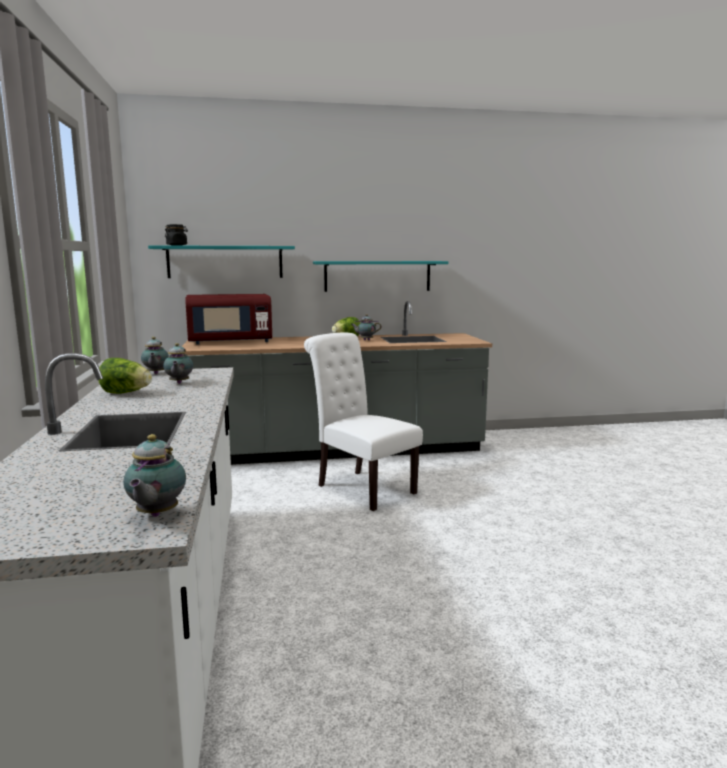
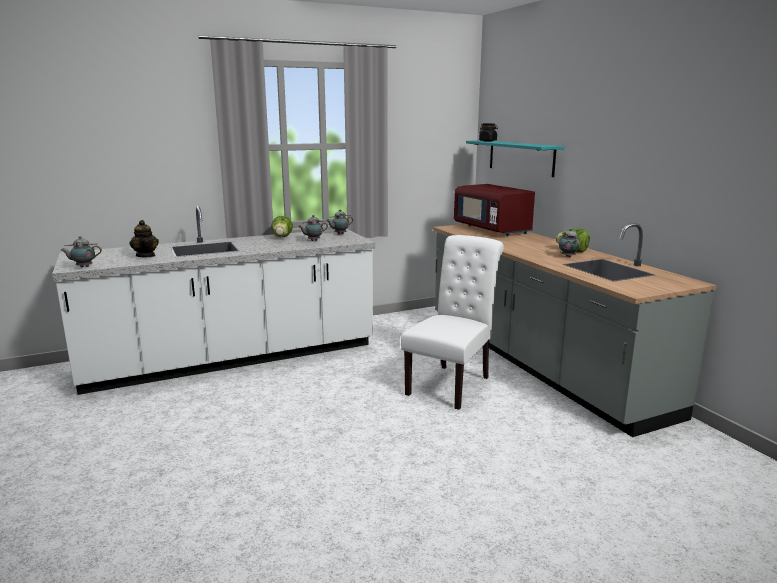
camera: 75 degrees right, 5 degrees up
turquoise shelf [313,261,448,292] -> none
none -> teapot [129,220,159,257]

